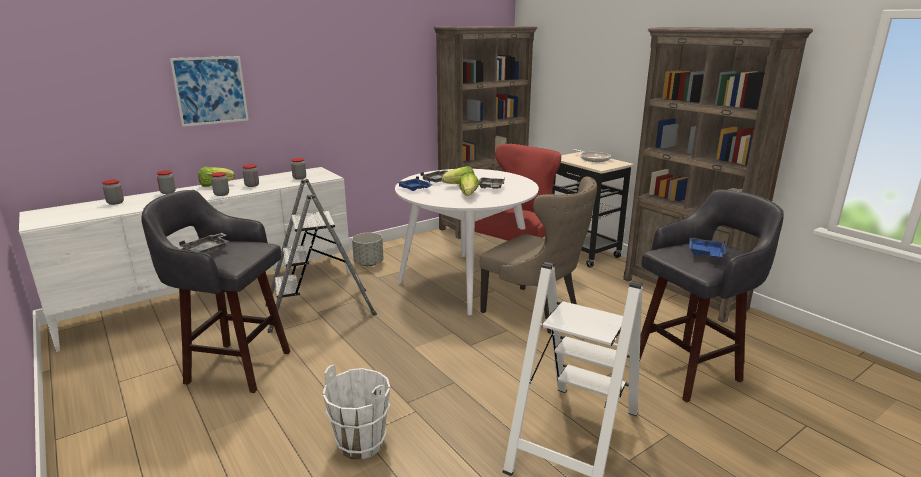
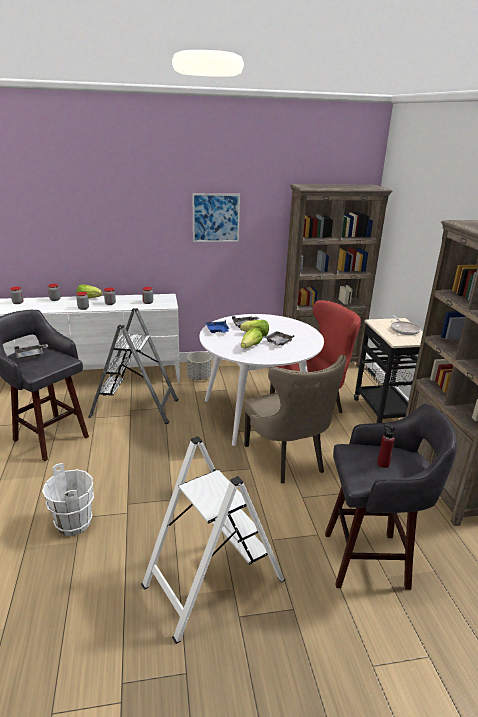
camera: 25 degrees right, 5 degrees up
picture [170,56,248,127] -> picture moved to [192,194,240,242]
blue tray [689,237,726,258] -> red bottle [377,425,395,468]

